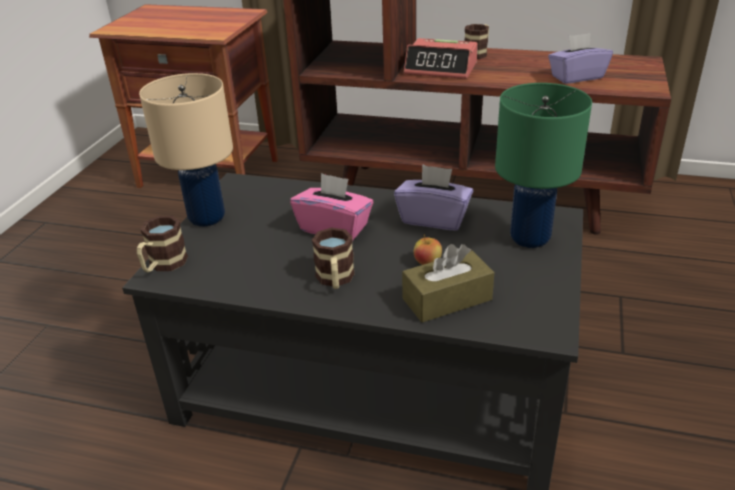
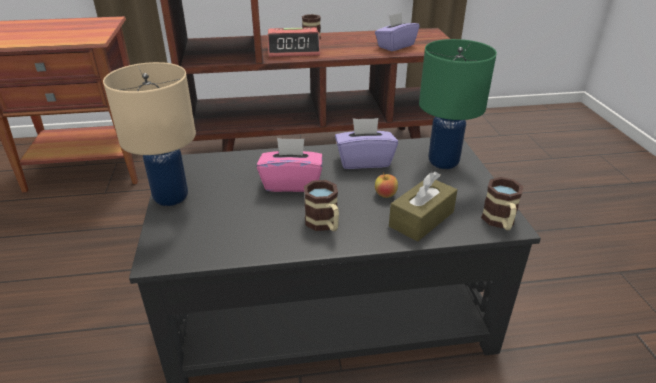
camera: 25 degrees left, 0 degrees up
mug [137,216,188,272] -> mug moved to [481,177,523,230]

